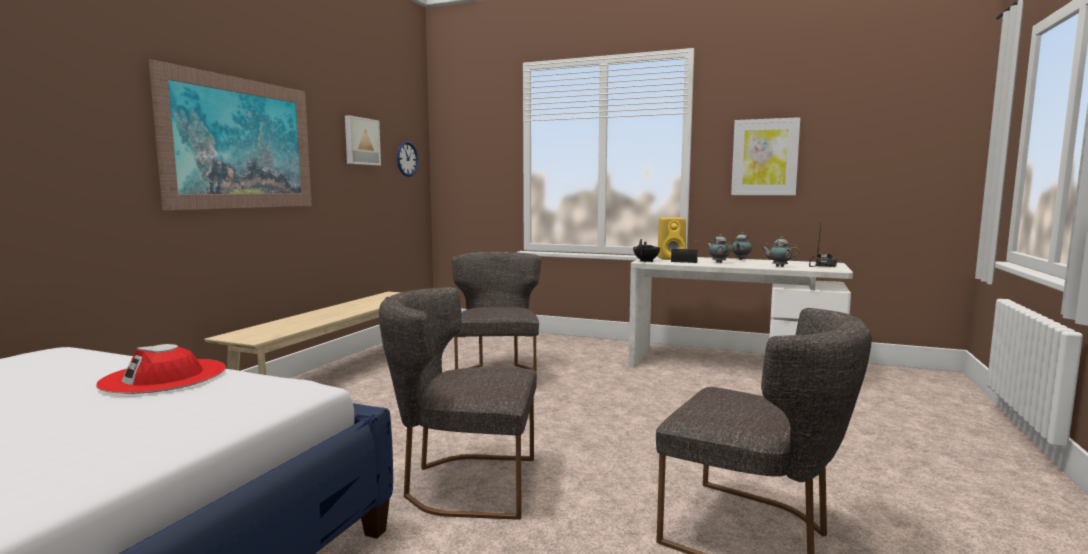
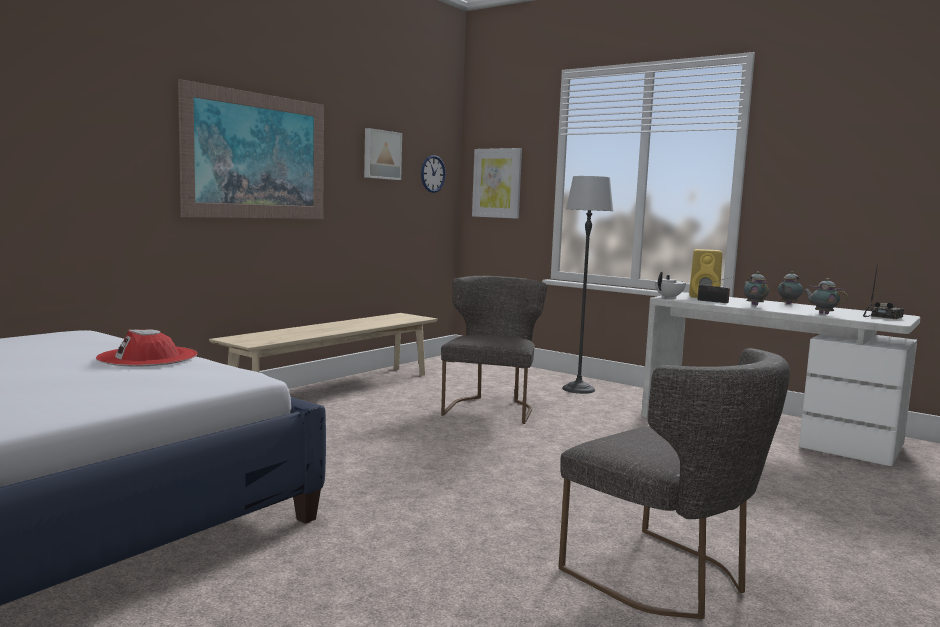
camera: 15 degrees right, 0 degrees up
grey chair [379,287,537,520] -> none
black teapot [633,239,660,262] -> white teapot [655,272,686,299]
picture [731,117,800,195] -> picture moved to [472,148,522,219]
none -> floor lamp [562,176,613,394]

